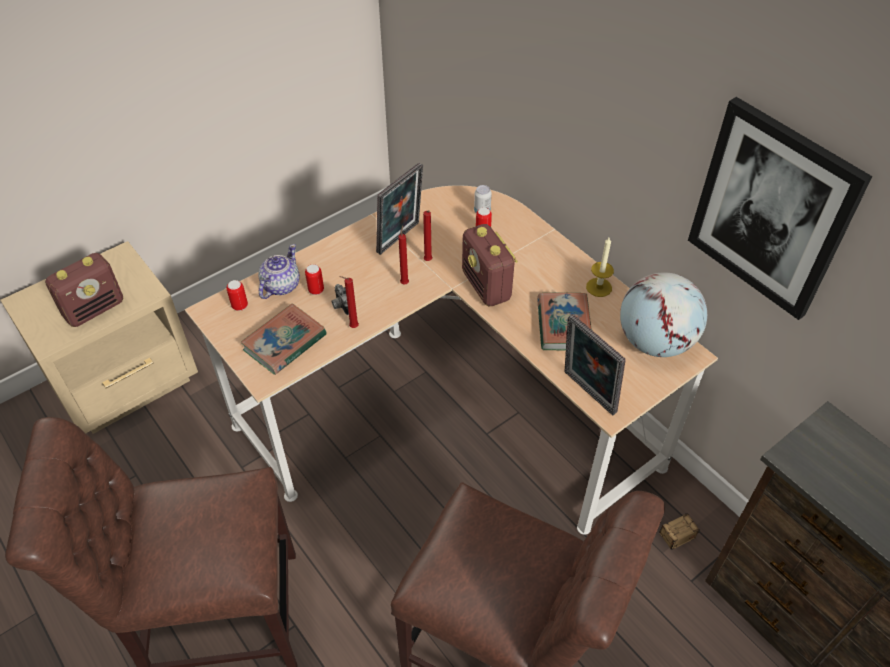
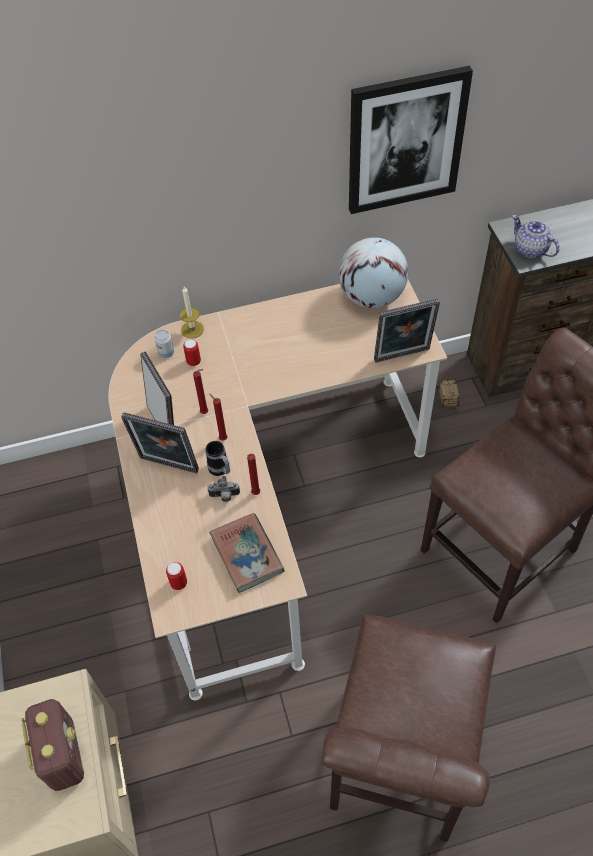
camera: 65 degrees left, 5 degrees up
teapot [258,244,300,299] -> teapot moved to [512,215,560,258]
can [305,264,324,295] -> none
radio [462,224,518,306] -> none
book [537,292,592,351] -> none
candle [586,236,614,297] -> candle moved to [180,287,204,339]
none -> picture frame [121,412,199,473]
none -> mug [205,441,230,476]

